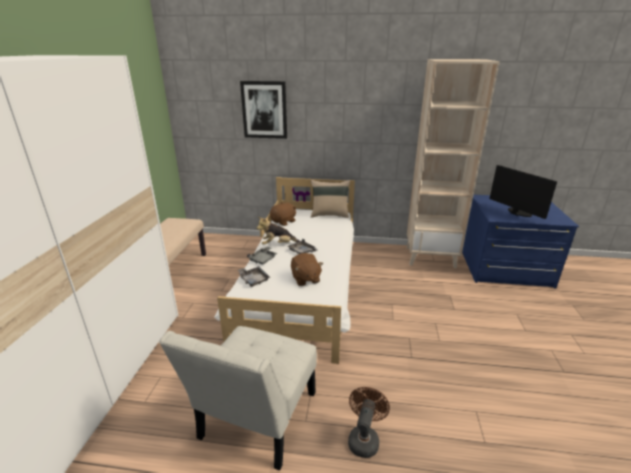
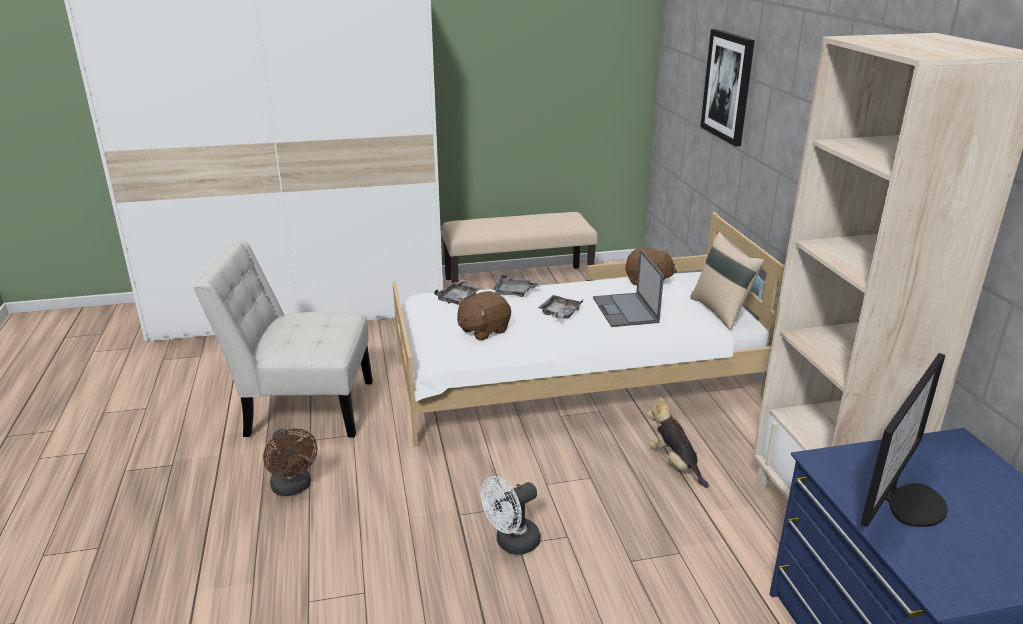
camera: 70 degrees right, 0 degrees up
plush toy [257,217,300,245] -> plush toy moved to [646,397,709,488]
brown fan [348,387,390,458] -> brown fan turned 60 degrees clockwise [263,428,317,496]
none -> white fan [481,476,540,555]
none -> laptop [593,249,664,327]

